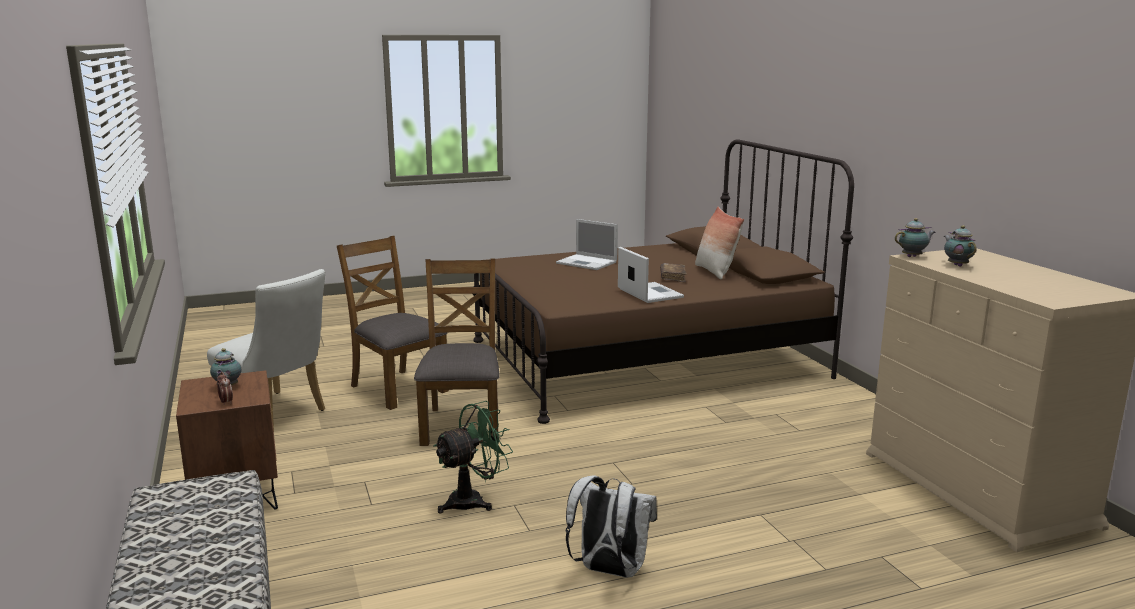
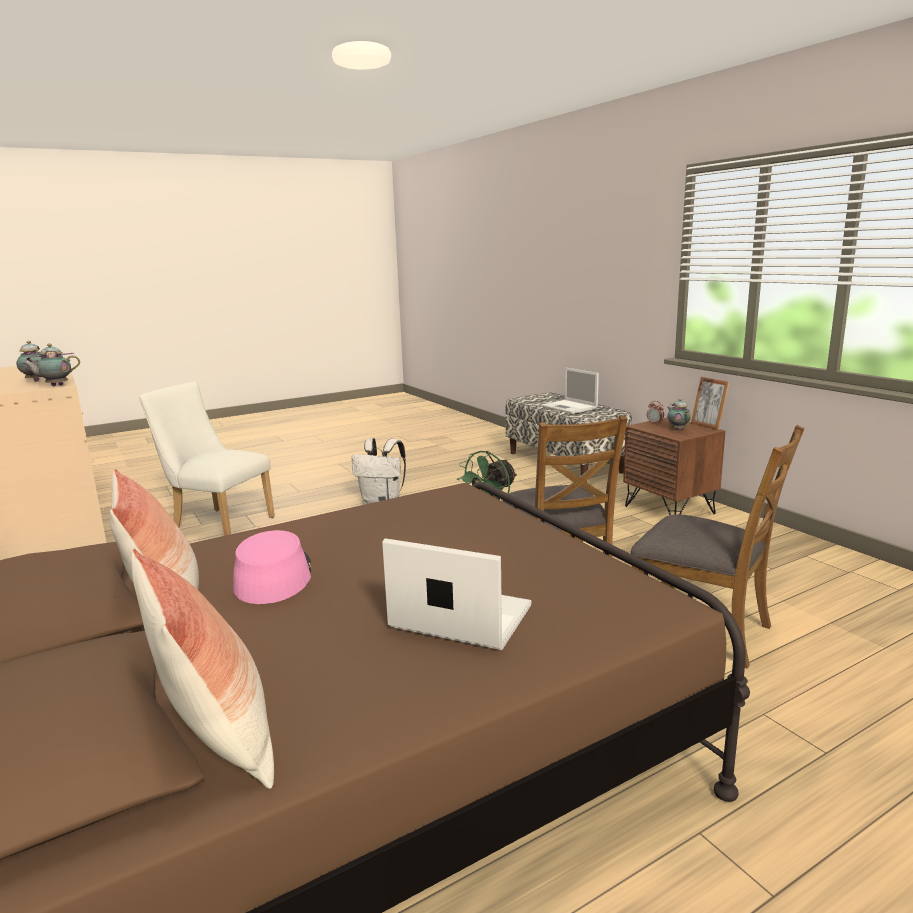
camera: 170 degrees right, 0 degrees up
white chair [207,269,325,431] -> white chair moved to [139,382,275,536]
laptop [618,247,684,303] -> laptop moved to [541,368,599,414]
brown book [660,263,687,283] -> pink hat [233,530,311,604]
none -> pillow [132,549,274,789]
none -> picture frame [691,377,729,430]

